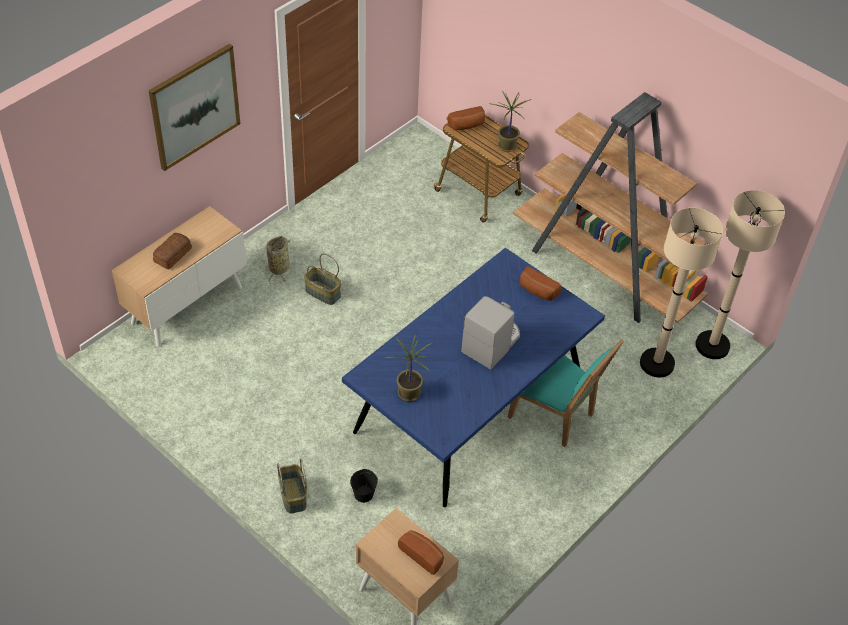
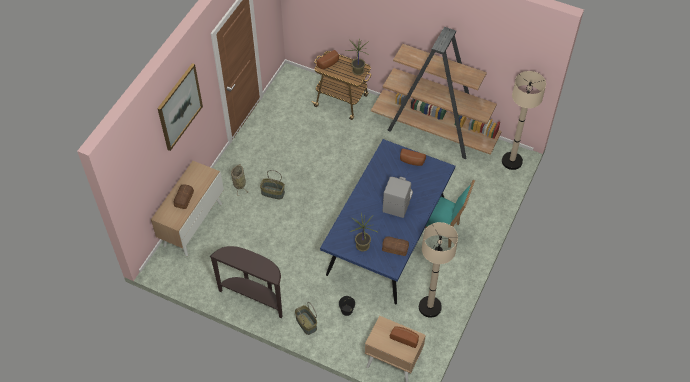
camera: 15 degrees left, 5 degrees up
beige floor lamp [640,208,723,377] -> beige floor lamp moved to [419,222,458,318]
none -> brown console table [210,246,282,318]
none -> bread [382,237,409,256]

